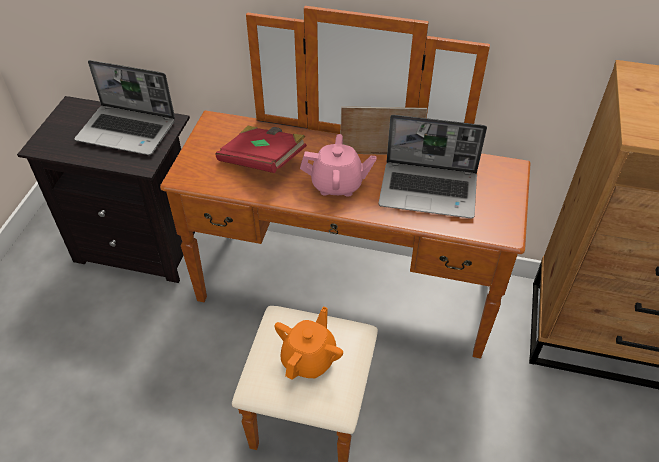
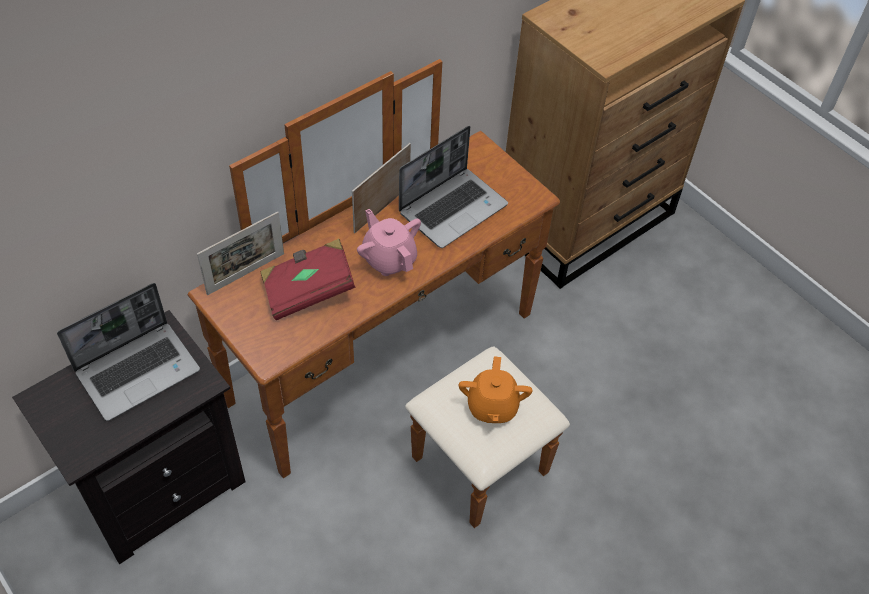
camera: 55 degrees left, 5 degrees up
orange teapot [274,306,343,380] -> orange teapot turned 150 degrees counterclockwise [459,356,533,423]
pink teapot [300,134,376,197] -> pink teapot turned 75 degrees counterclockwise [357,209,421,276]
none -> picture frame [197,211,284,295]

